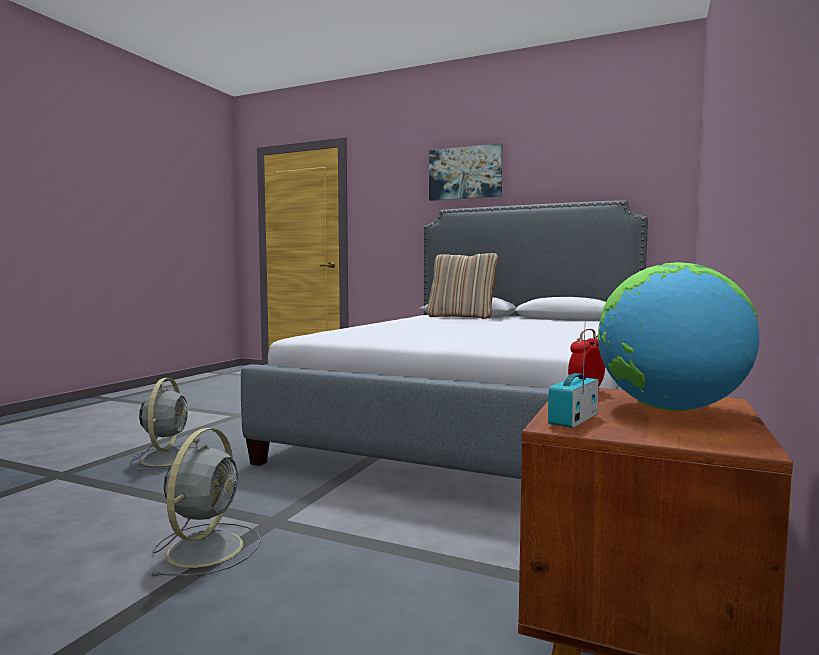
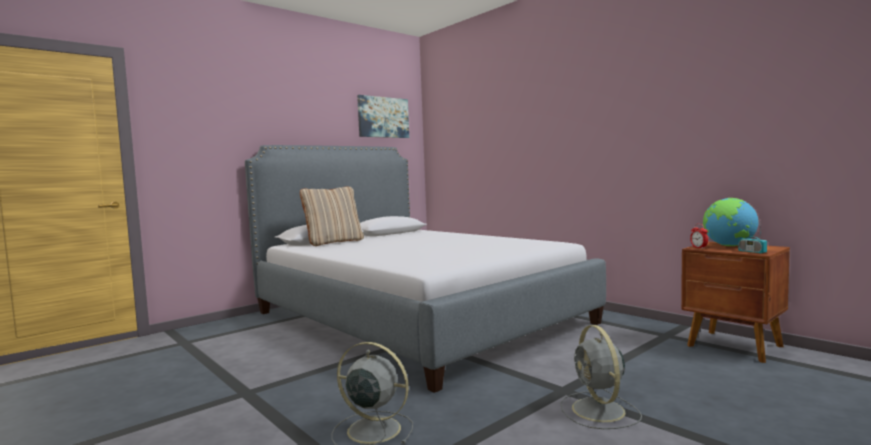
camera: 65 degrees left, 0 degrees up
grey fan [151,428,261,576] -> grey fan turned 135 degrees counterclockwise [560,325,642,429]
picture [429,143,502,201] -> picture moved to [357,95,409,138]

